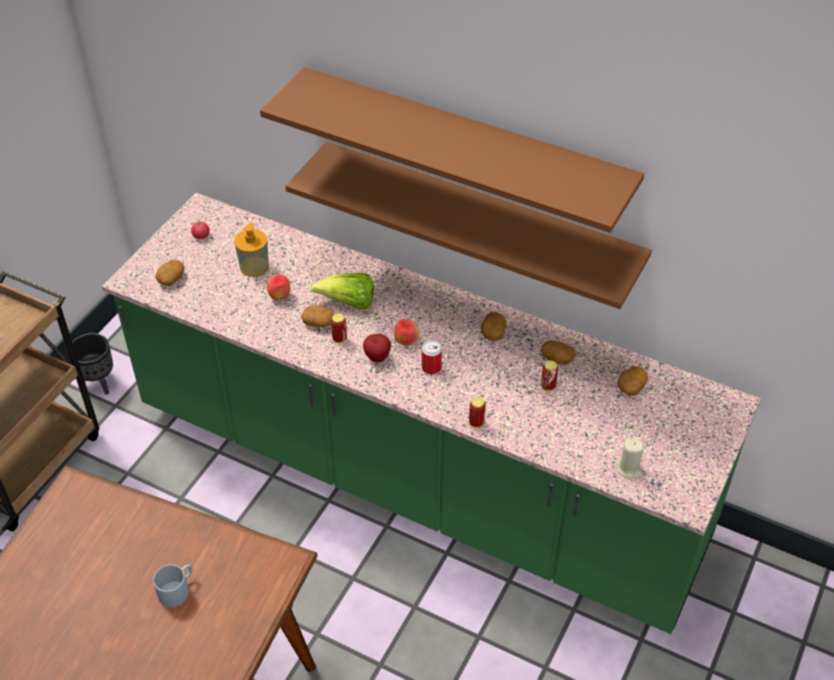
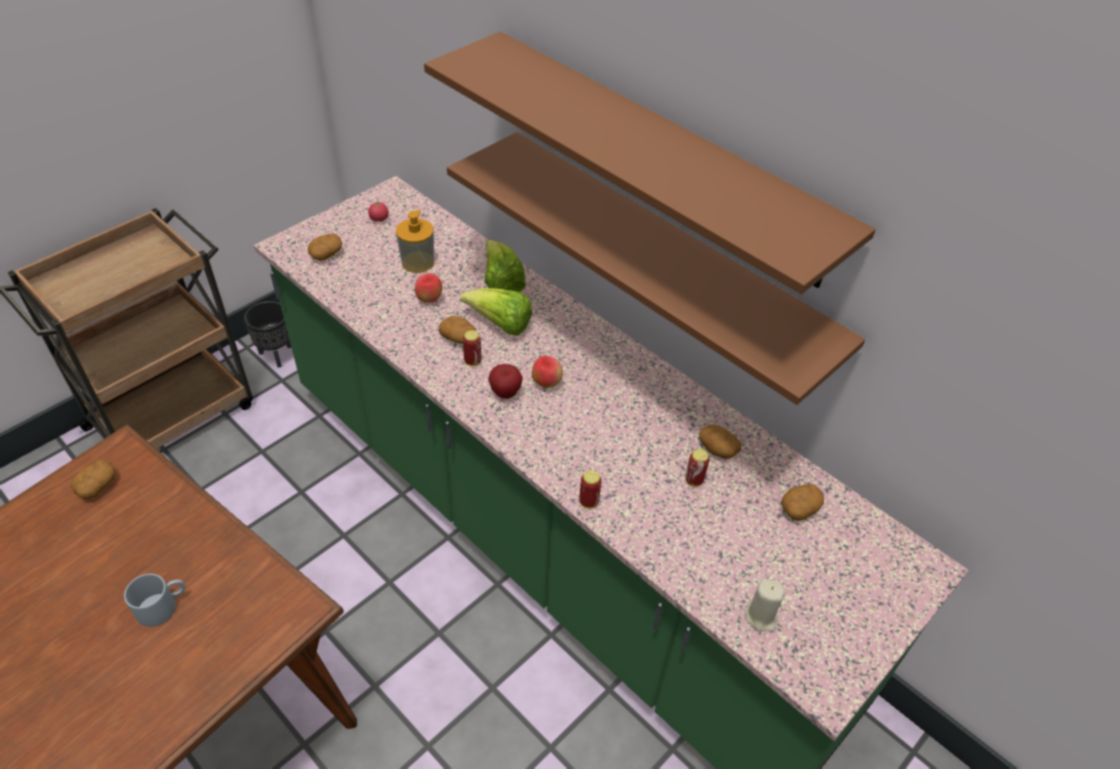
camera: 15 degrees right, 0 degrees up
can [422,340,442,374] -> none
potato [481,312,506,341] -> potato moved to [71,460,115,499]
none -> lettuce [485,240,526,292]

